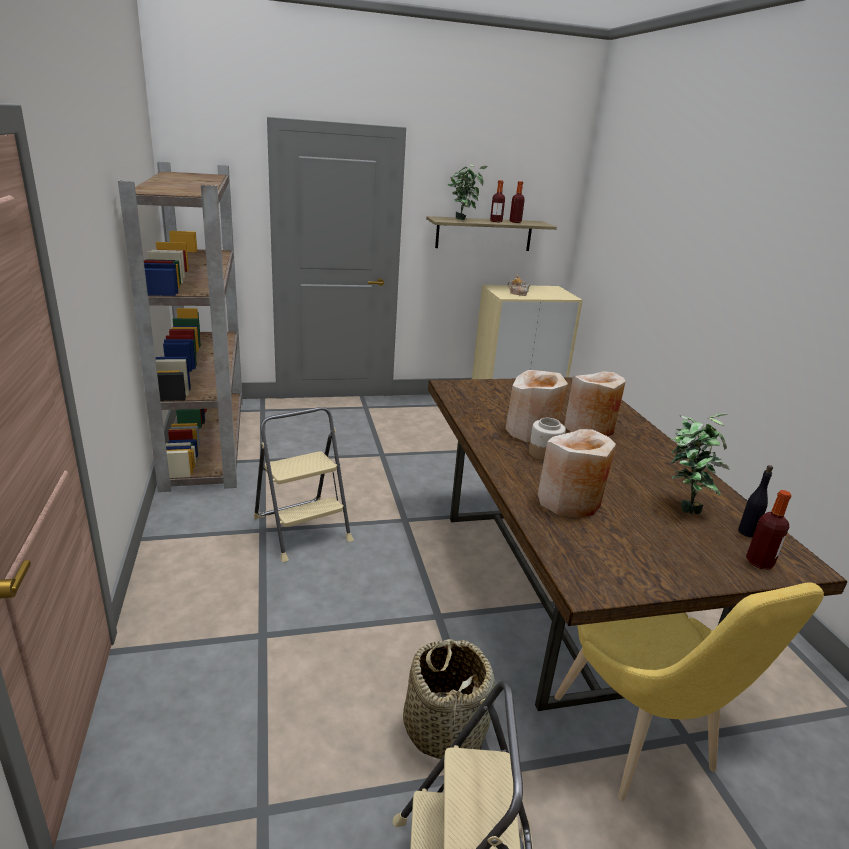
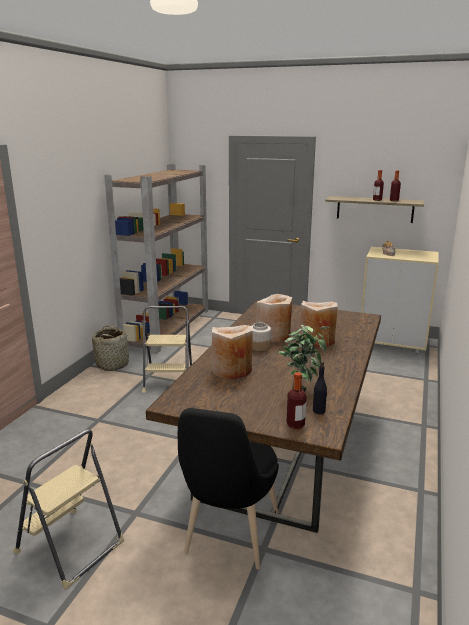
camera: 35 degrees right, 5 degrees down
basket [403,639,495,759] -> basket moved to [92,325,130,371]
potted plant [447,164,487,220] -> none
yellow chair [555,583,824,801] -> black chair [178,408,279,569]

